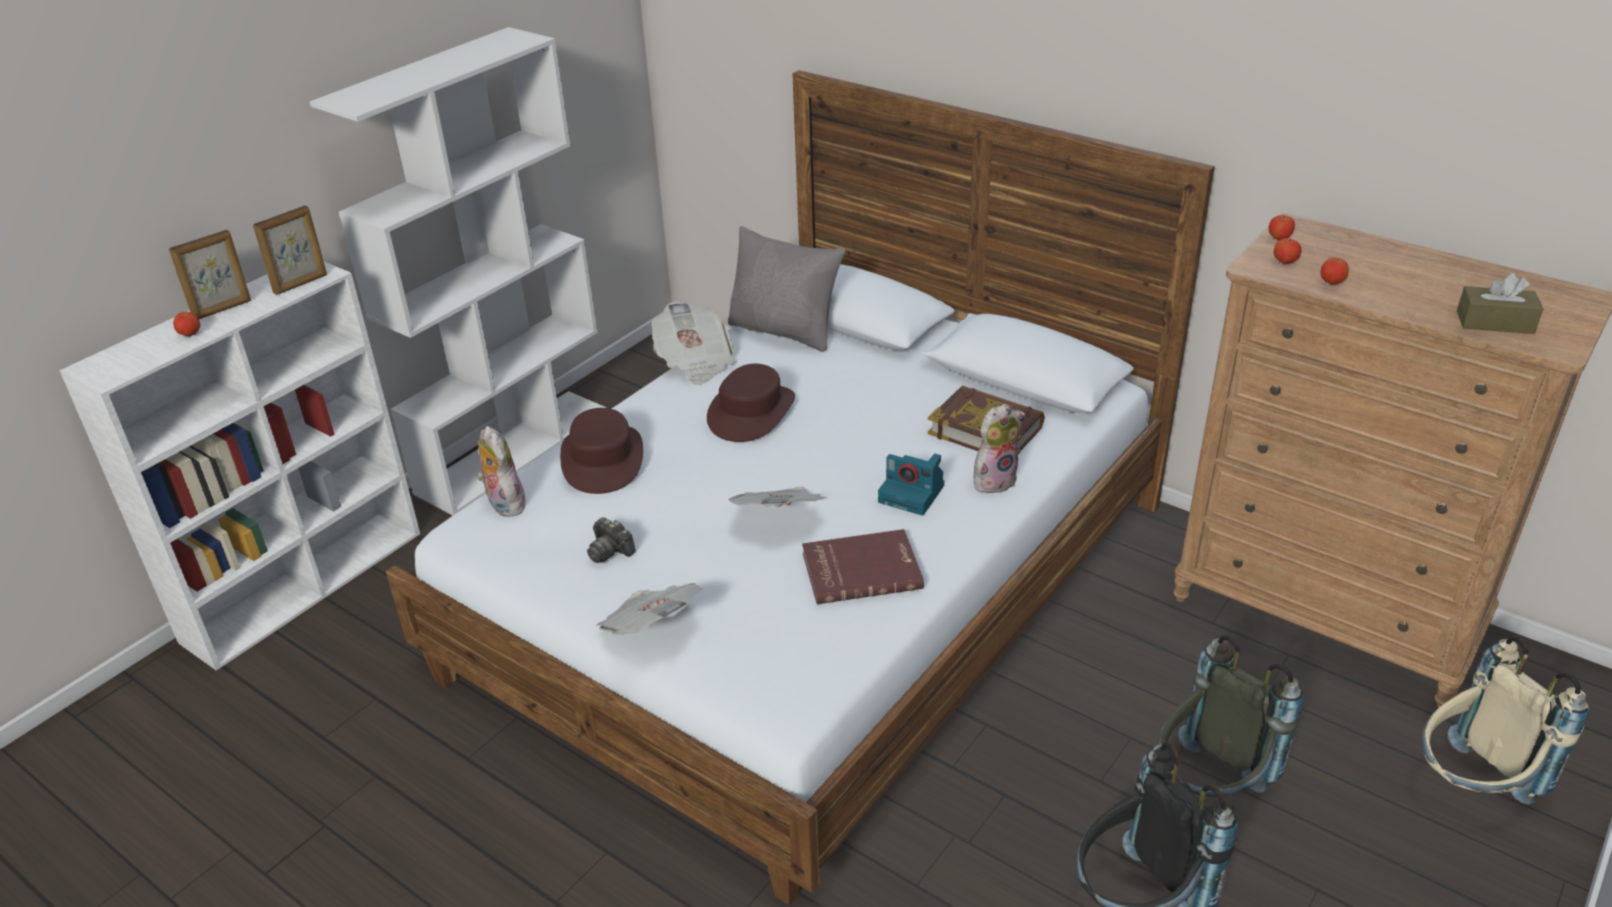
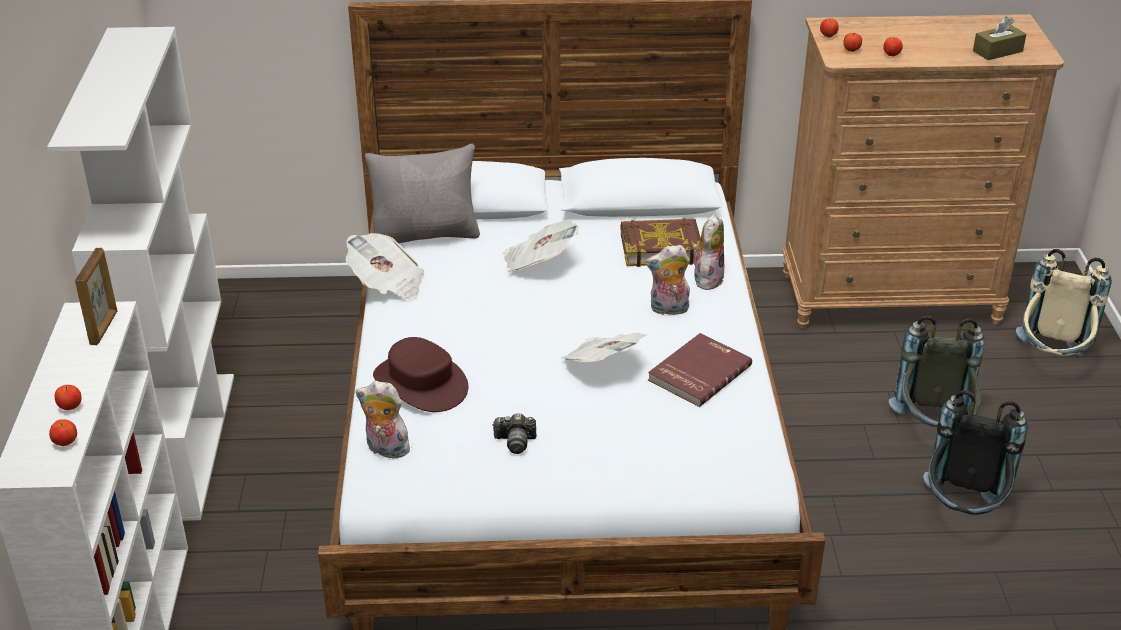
camera: 40 degrees left, 0 degrees up
picture frame [169,230,251,319] -> none
newspaper [596,583,703,635] -> newspaper moved to [503,219,579,273]
brown hat [707,364,795,442] -> none
camera [878,454,944,516] -> plush toy [646,245,690,315]
none -> apple [49,419,77,446]

